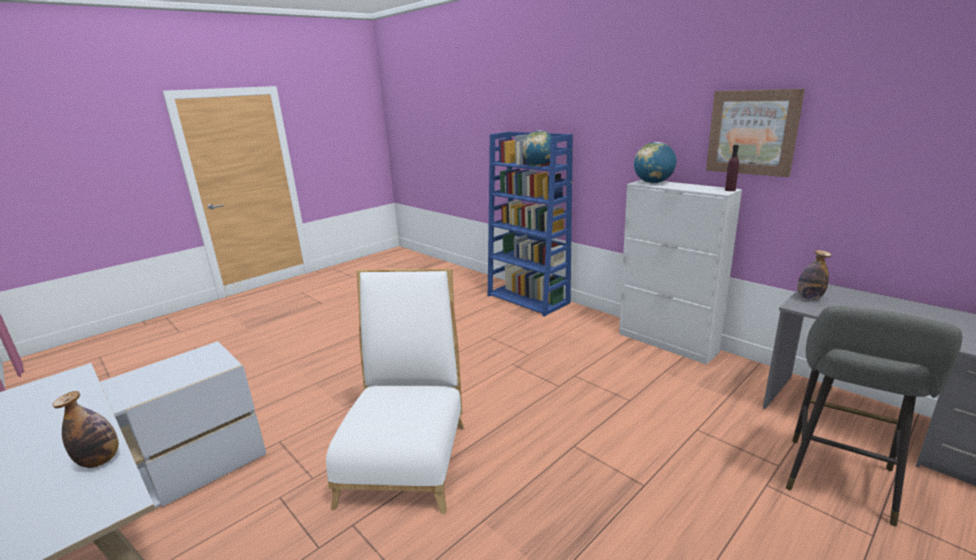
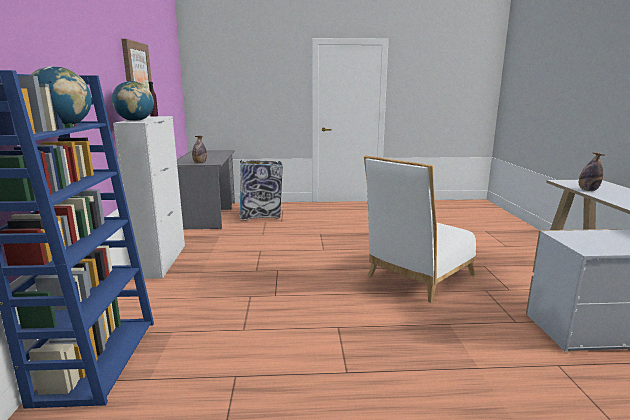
camera: 140 degrees left, 5 degrees down
grey stool [786,306,962,526] -> trash can [239,160,283,221]

